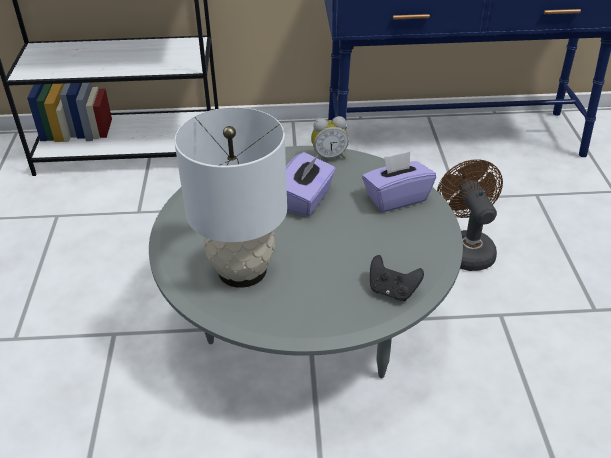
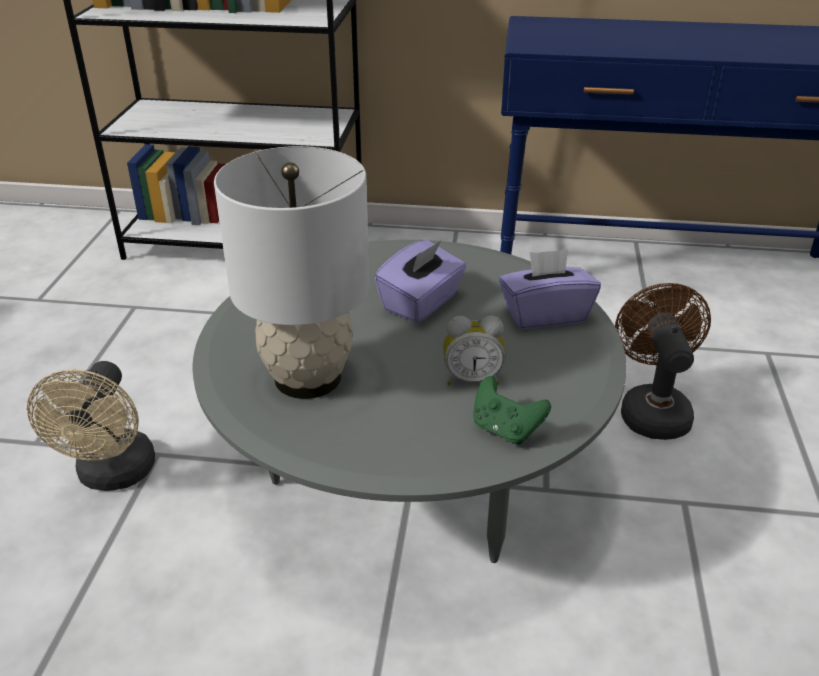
camera: 10 degrees right, 5 degrees down
alarm clock [311,116,349,159] -> alarm clock moved to [443,316,506,385]
black game controller [370,255,424,301] -> green game controller [473,376,551,445]
none -> beige fan [27,361,155,491]

